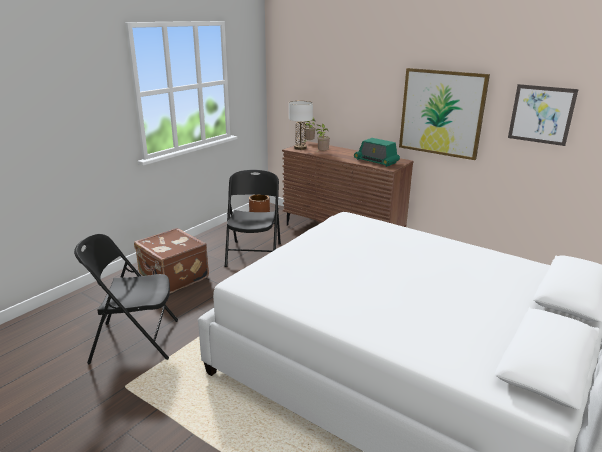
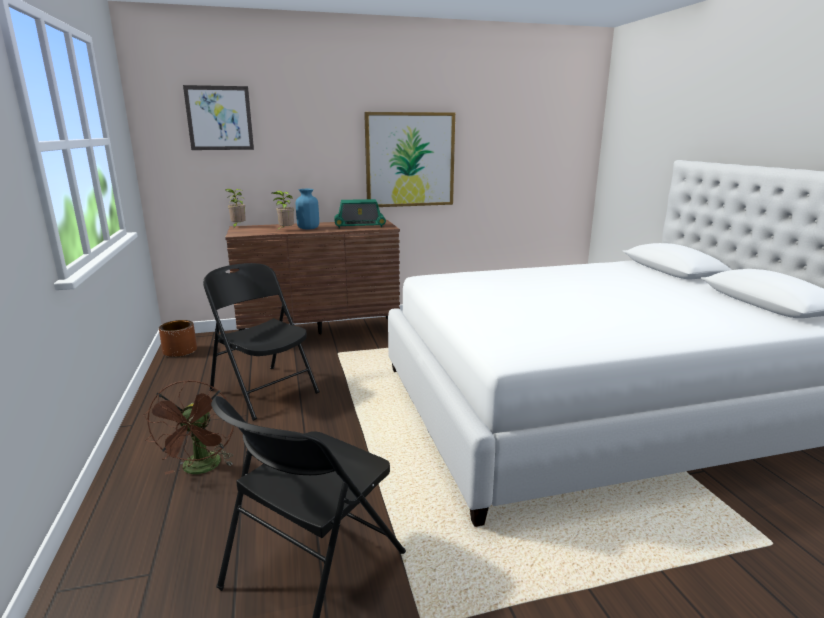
camera: 50 degrees left, 5 degrees down
brown suitcase [134,228,209,293] -> brown fan [143,380,234,475]
table lamp [289,101,313,150] -> none
picture [508,84,579,146] -> picture moved to [183,85,254,150]
none -> blue vase [296,189,319,229]

